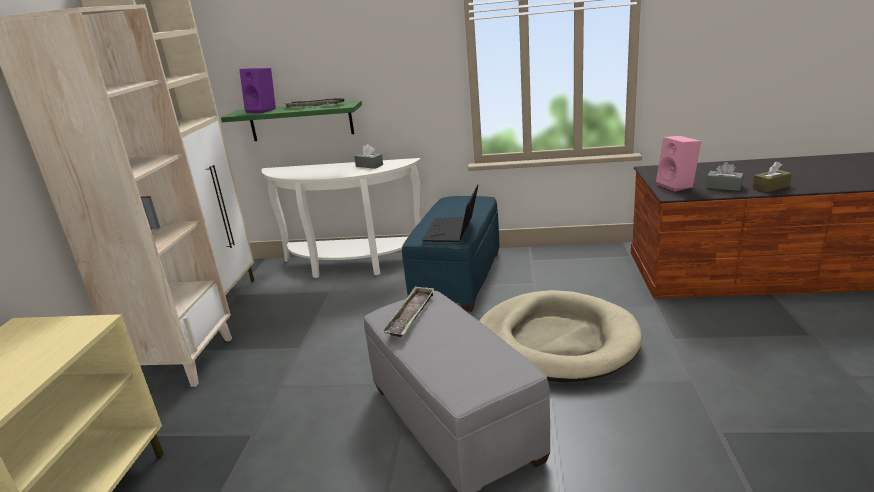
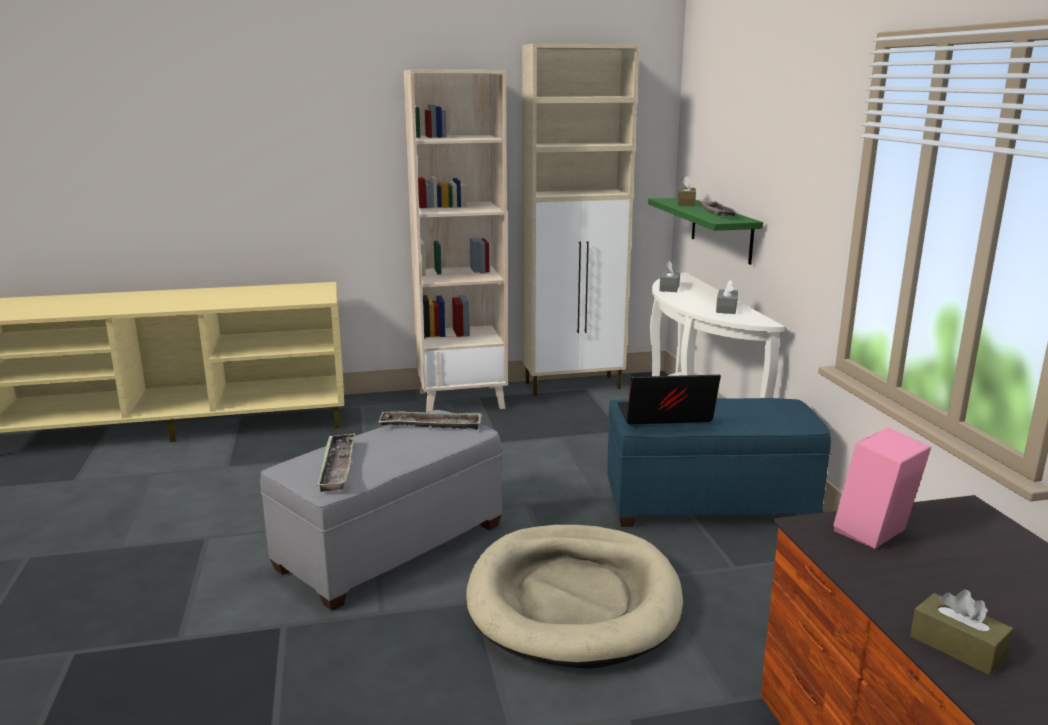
camera: 70 degrees right, 5 degrees down
purple speaker [239,68,276,113] -> brown tissue box [678,176,696,206]
grey tissue box [706,162,744,191] -> grey tissue box moved to [659,261,680,292]
none -> tray [317,433,355,492]

